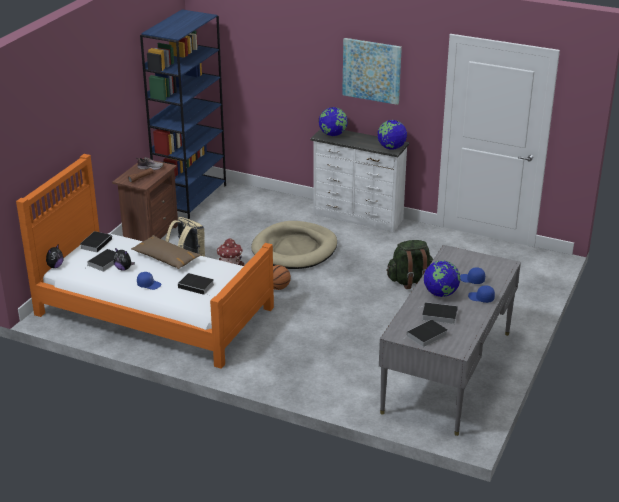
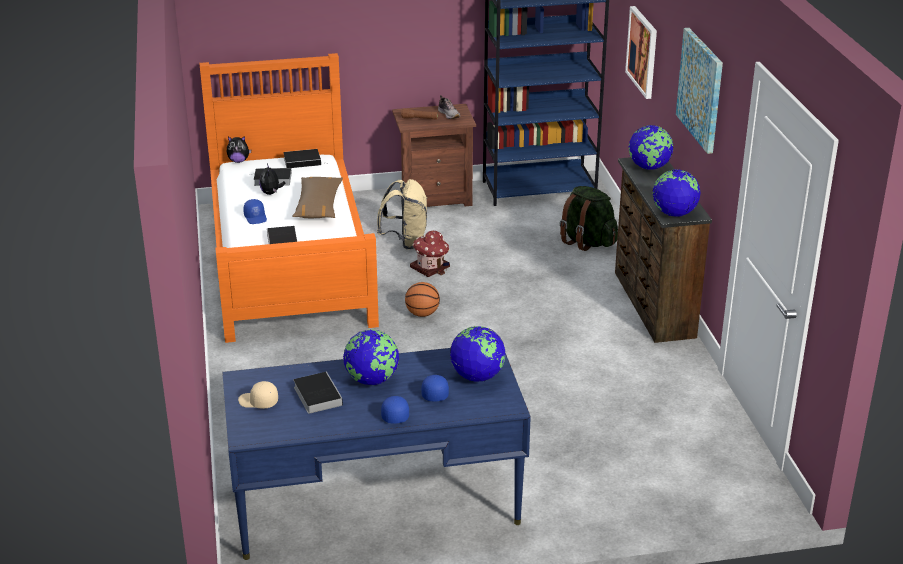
camera: 55 degrees right, 0 degrees up
beige dog bed [251,221,337,269] -> none
white dresser [311,129,409,232] -> brown dresser [615,157,712,343]
grey desk [379,245,521,436] -> blue desk [222,348,531,560]
green backpack [386,240,433,289] -> green backpack moved to [560,186,618,251]
book [406,319,448,348] -> beige cap [238,381,278,409]
none -> globe [450,326,506,382]
none -> picture [625,6,657,99]

